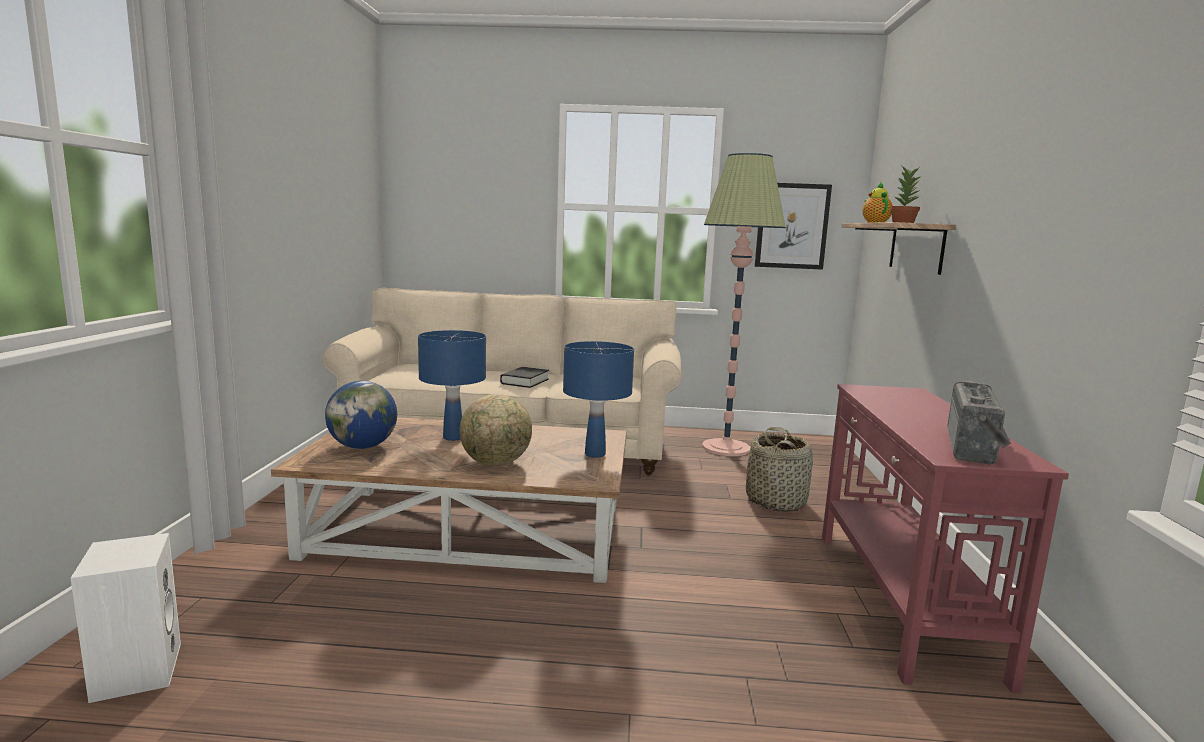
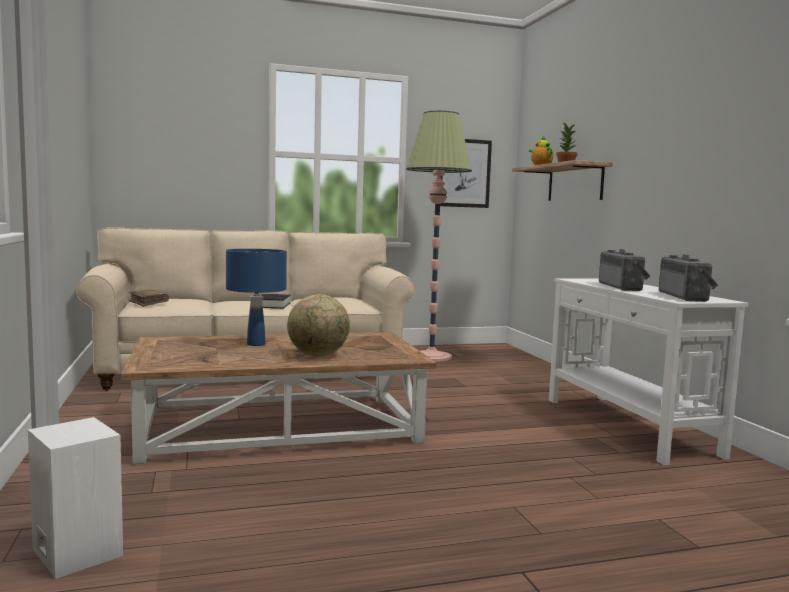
camera: 20 degrees left, 5 degrees down
globe [325,381,397,449] -> none
blue table lamp [563,341,634,458] -> none
basket [746,427,813,512] -> none
red console table [822,384,1069,694] -> white console table [549,278,748,465]
none -> brown book [128,290,169,307]
none -> radio [599,249,650,291]

